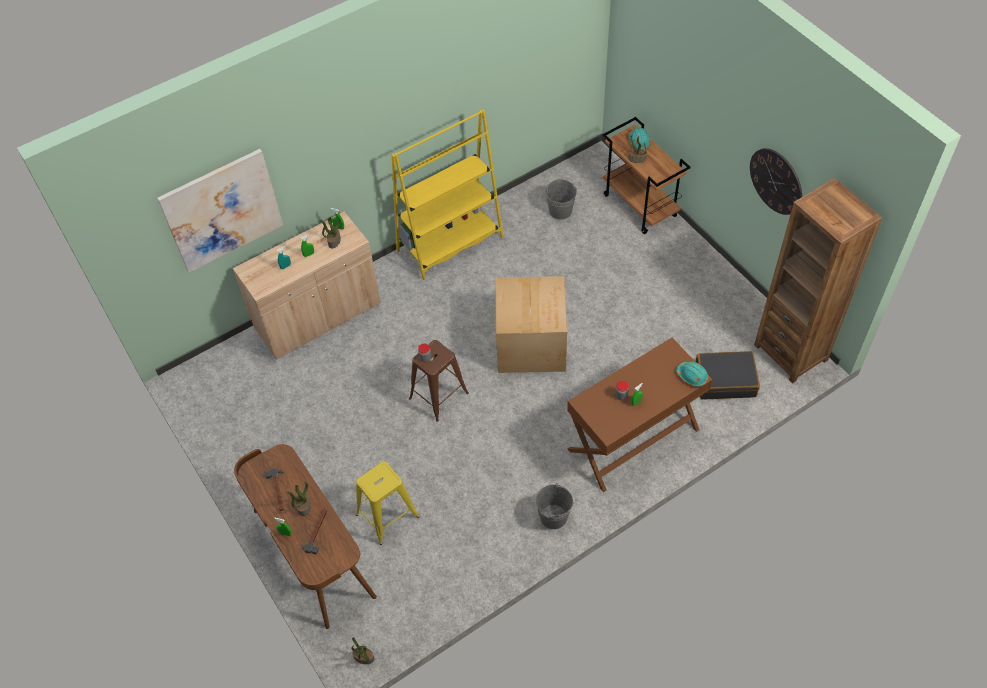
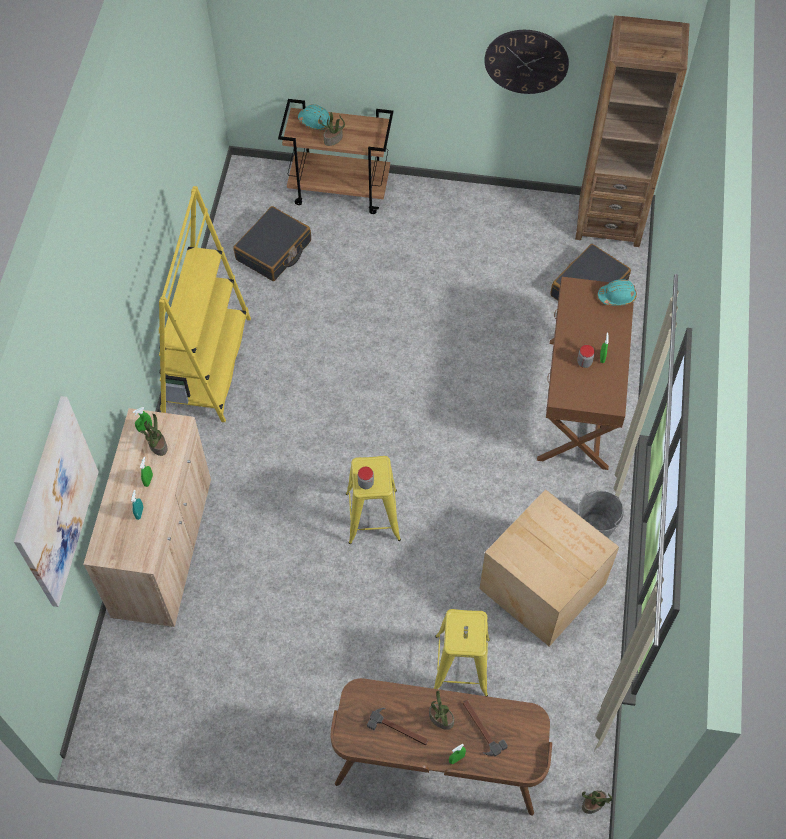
camera: 50 degrees left, 5 degrees up
brown stool [409,340,469,422] -> yellow stool [346,456,401,544]
cardboard box [496,276,567,373] -> cardboard box moved to [480,489,619,646]
grey bucket [545,179,577,219] -> black suitcase [233,206,311,281]

